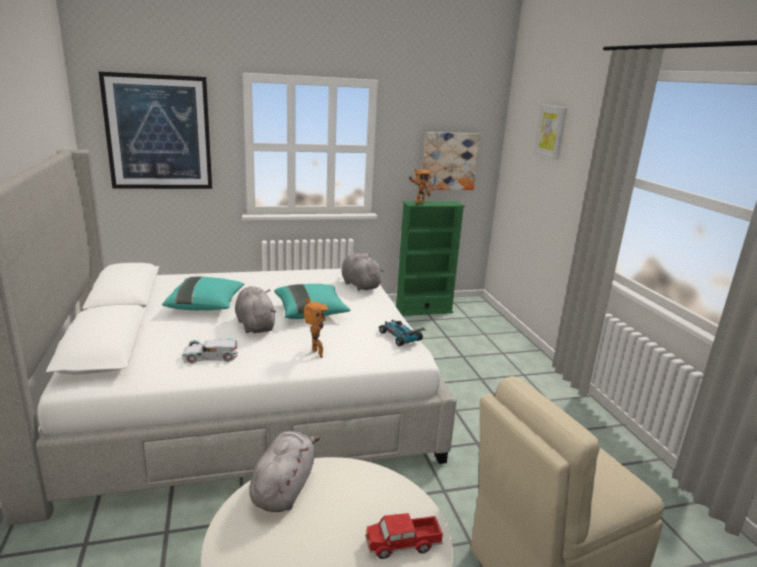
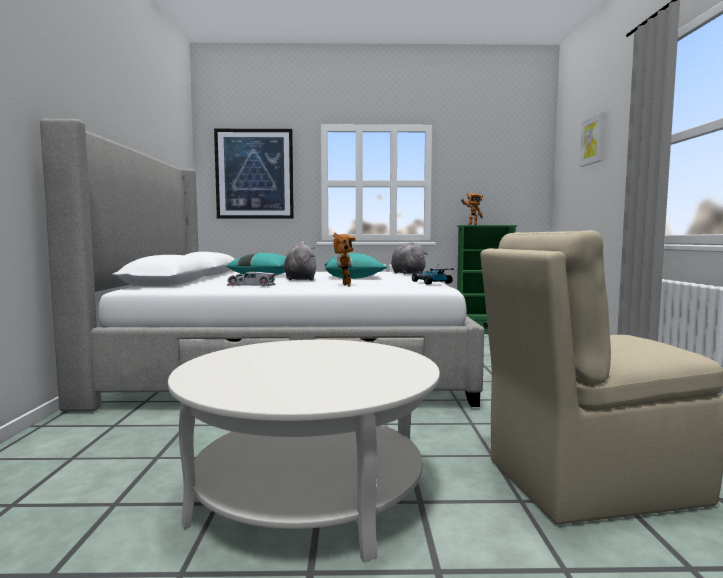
camera: 15 degrees right, 15 degrees down
grey plush toy [249,431,320,512] -> none
toy truck [365,513,443,559] -> none
picture [423,132,480,190] -> none

